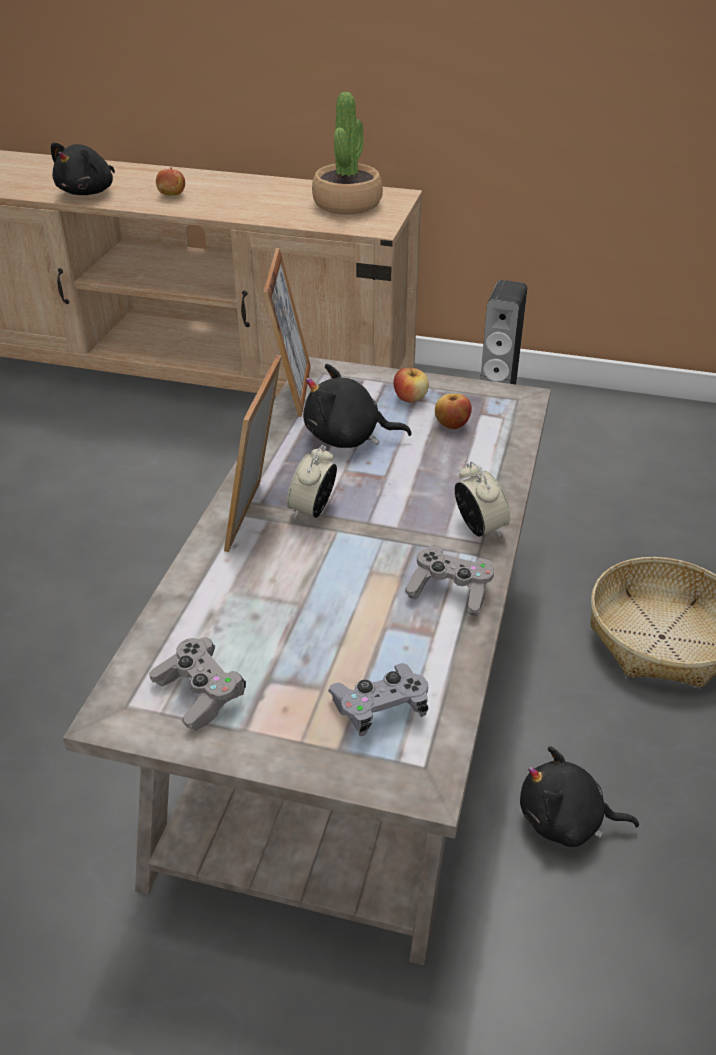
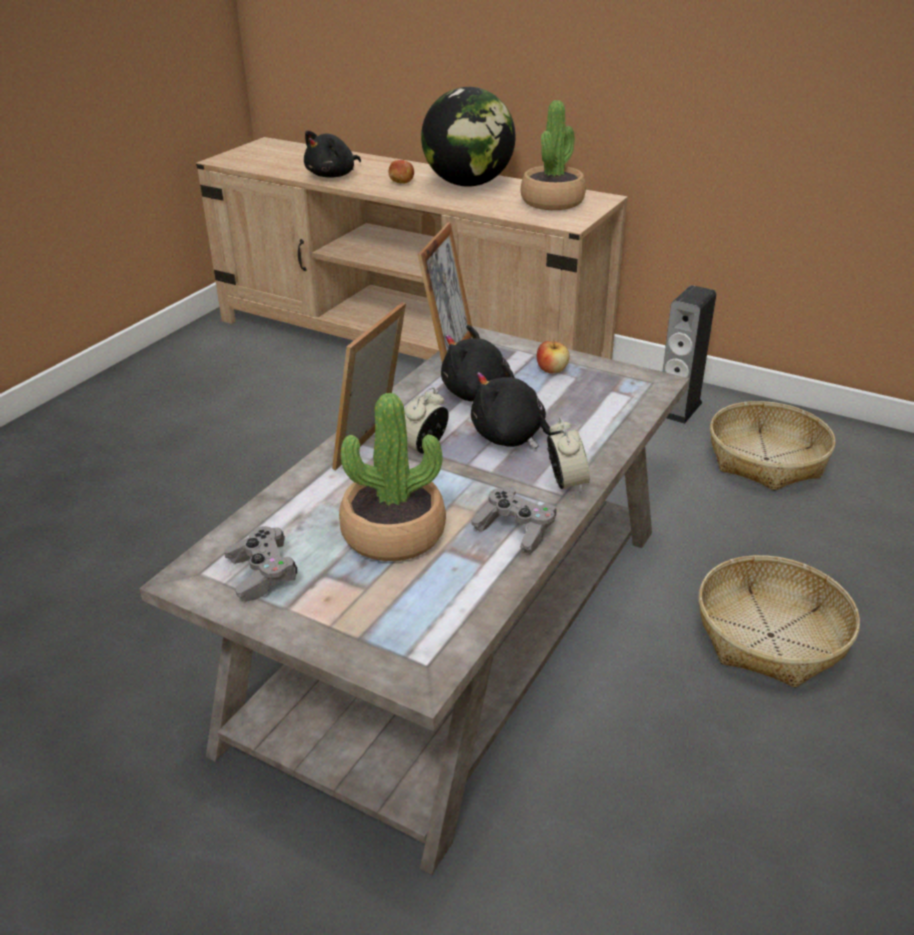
camera: 15 degrees right, 5 degrees down
grey game controller [328,663,428,736] -> none
apple [435,394,472,429] -> none
black plush toy [520,746,639,847] -> black plush toy moved to [471,362,563,449]
none -> potted plant [339,393,446,561]
none -> globe [421,87,515,187]
none -> basket [710,401,836,491]

